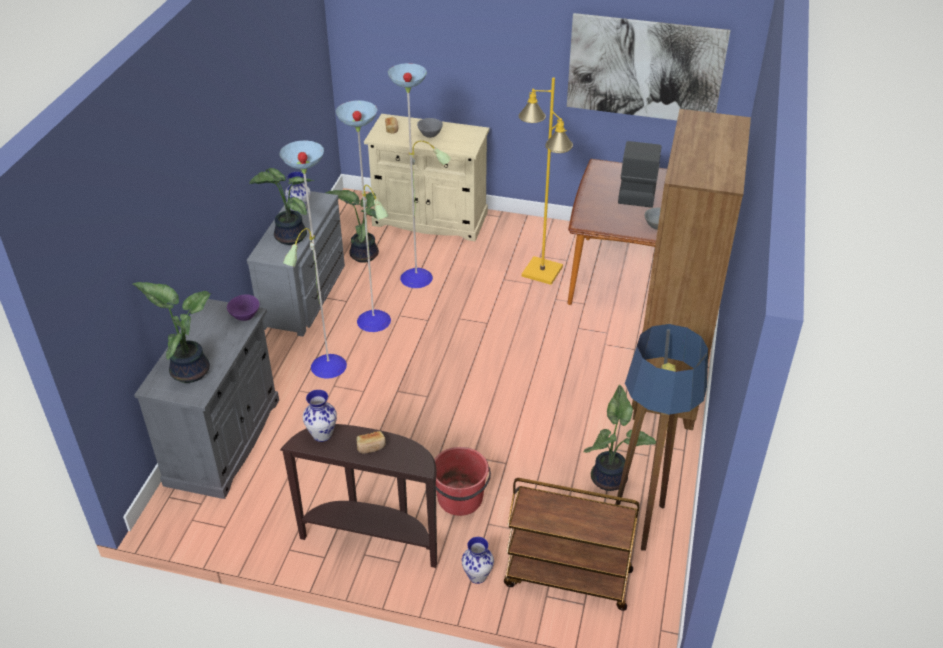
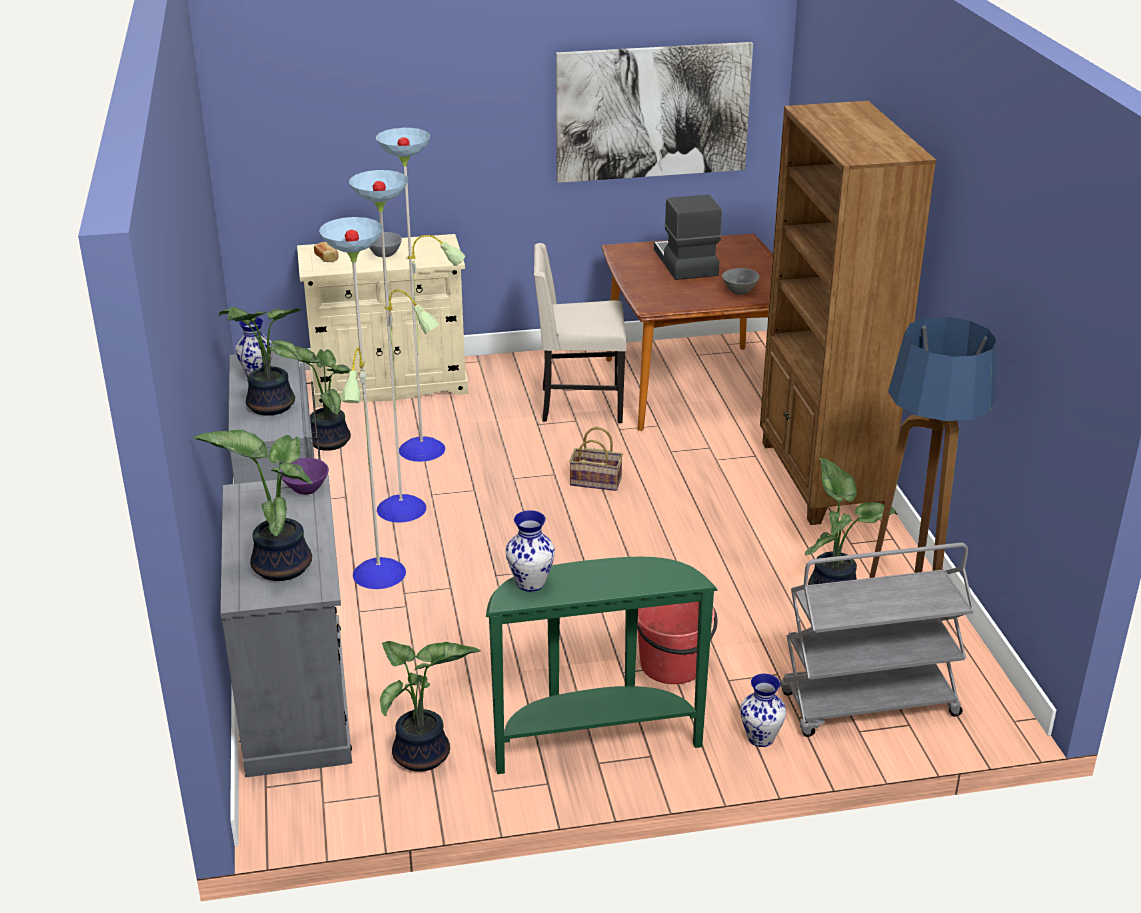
camera: 25 degrees left, 10 degrees down
brown console table [280,424,437,568] -> green console table [486,557,718,774]
bread [357,431,386,453] -> none
brown cart [504,478,640,611] -> grey cart [780,543,975,737]
yellow floor lamp [518,77,573,285] -> beige chair [534,243,626,423]
none -> potted plant [380,641,481,772]
none -> basket [569,427,623,491]

